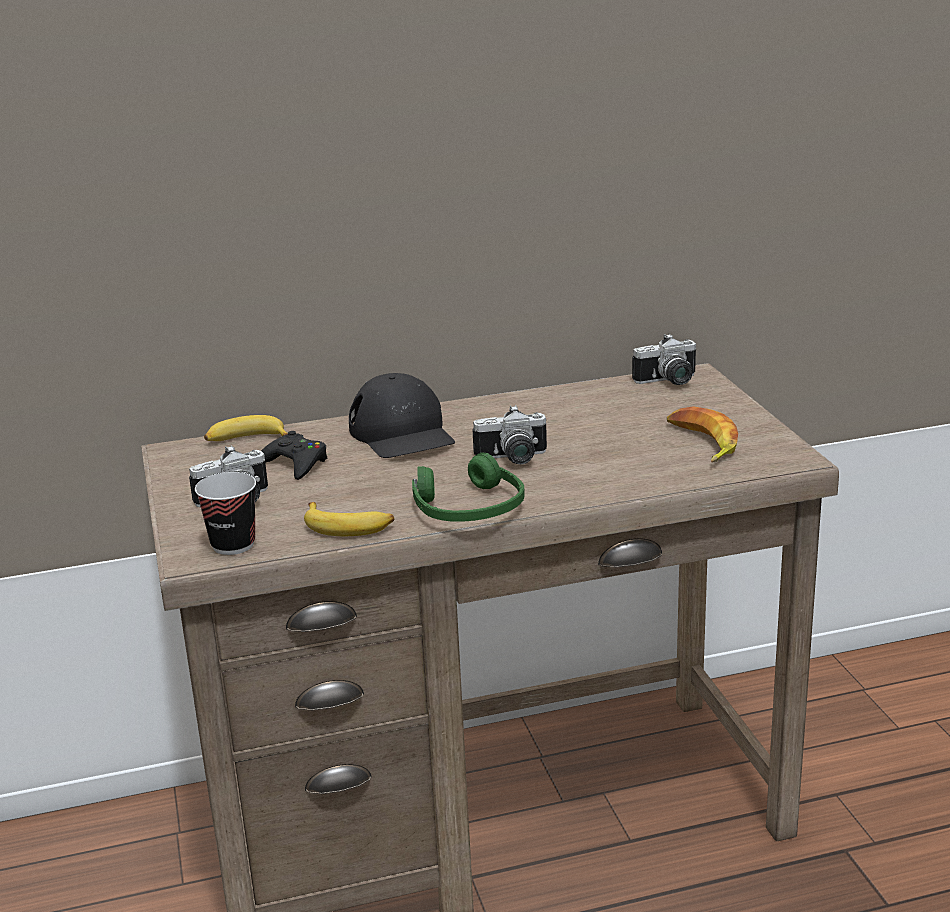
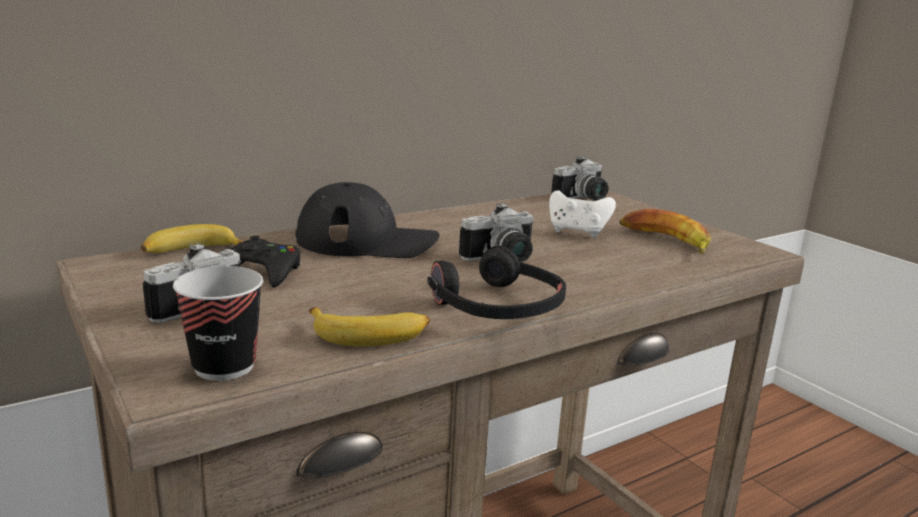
camera: 20 degrees left, 5 degrees down
black cap [349,373,455,458] -> black cap turned 45 degrees counterclockwise [295,182,440,258]
green headphones [412,452,525,522] -> black headphones [427,246,566,319]
none -> white game controller [549,190,616,238]

